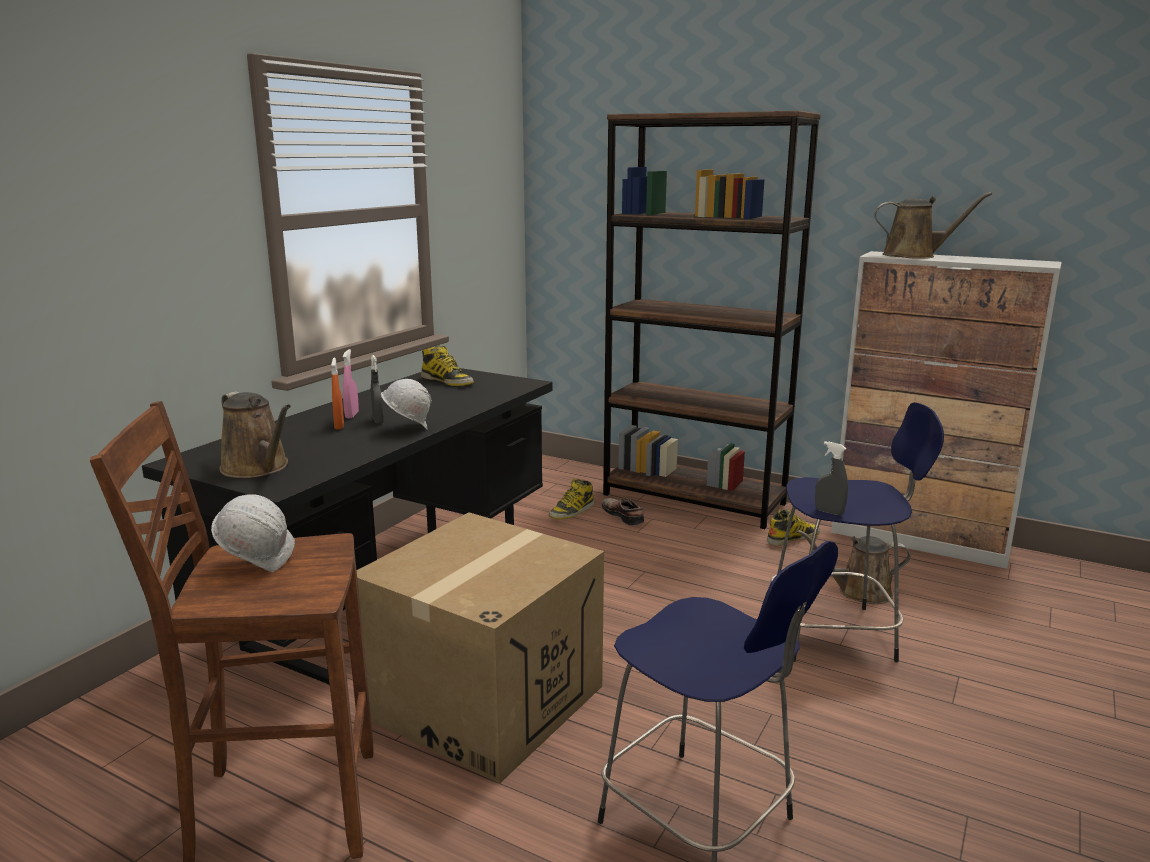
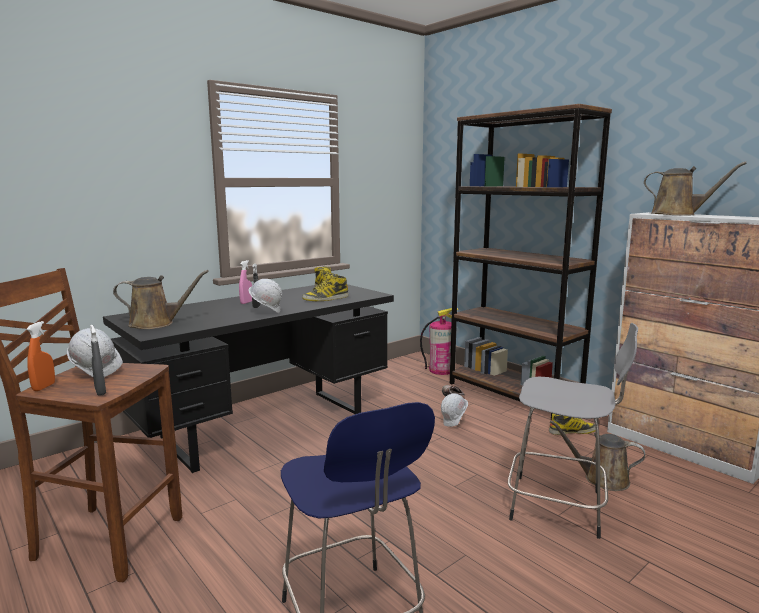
camera: 20 degrees right, 5 degrees down
brown watering can [219,391,291,478] -> brown watering can turned 75 degrees counterclockwise [113,270,209,329]
orange spray bottle [331,358,344,430] -> orange spray bottle moved to [26,321,55,391]
cardboard box [357,512,604,784] -> none
boot [549,479,594,519] -> boot moved to [302,273,349,301]
blue stool [770,402,944,662] -> grey stool [508,323,638,539]
grey spray bottle [815,441,848,516] -> grey spray bottle moved to [90,325,106,396]
none -> fire extinguisher [420,308,459,375]
none -> white hard hat [441,393,468,427]

